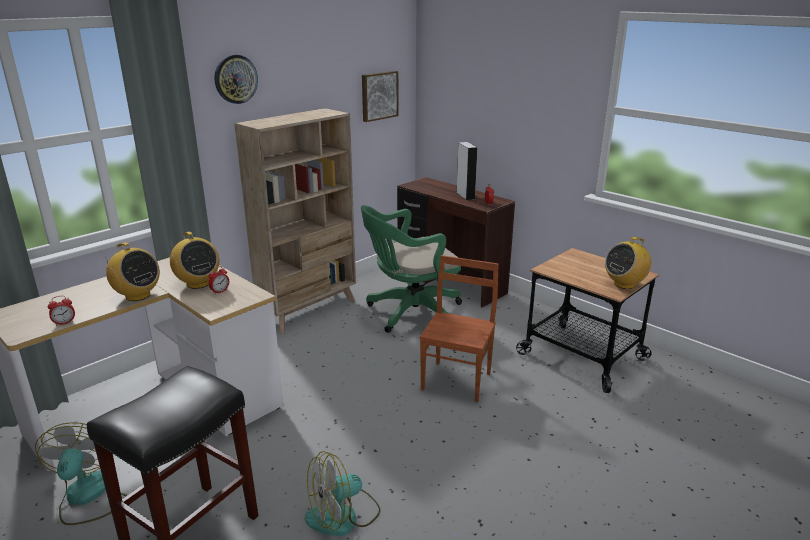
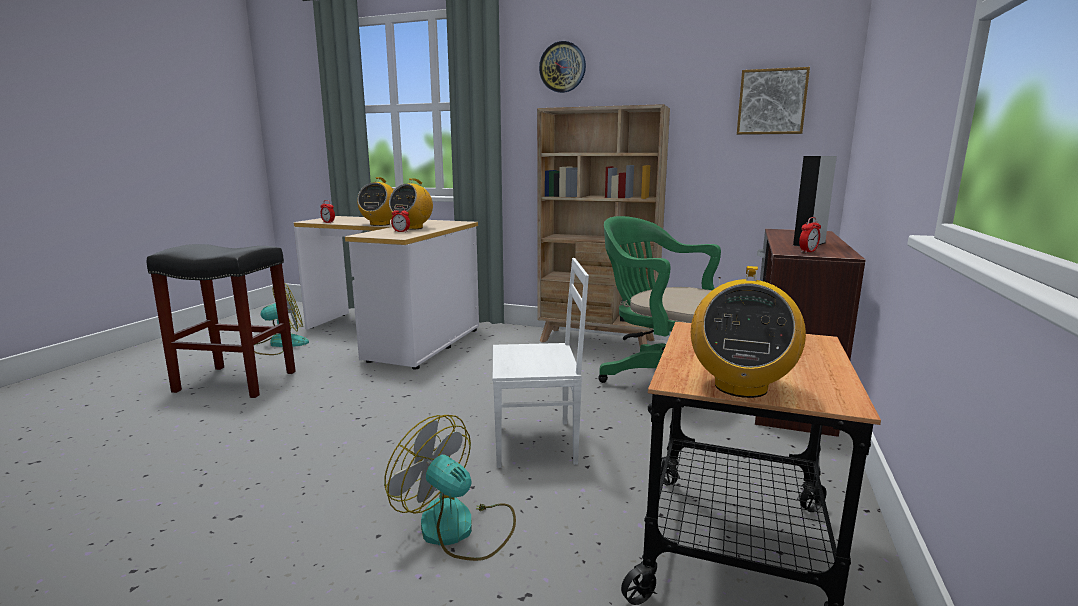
camera: 65 degrees right, 10 degrees down
fan [305,451,380,536] -> fan moved to [384,415,516,561]
brown chair [419,255,499,402] -> white chair [493,258,589,468]
radio [605,237,651,289] -> radio turned 105 degrees counterclockwise [691,266,806,398]

